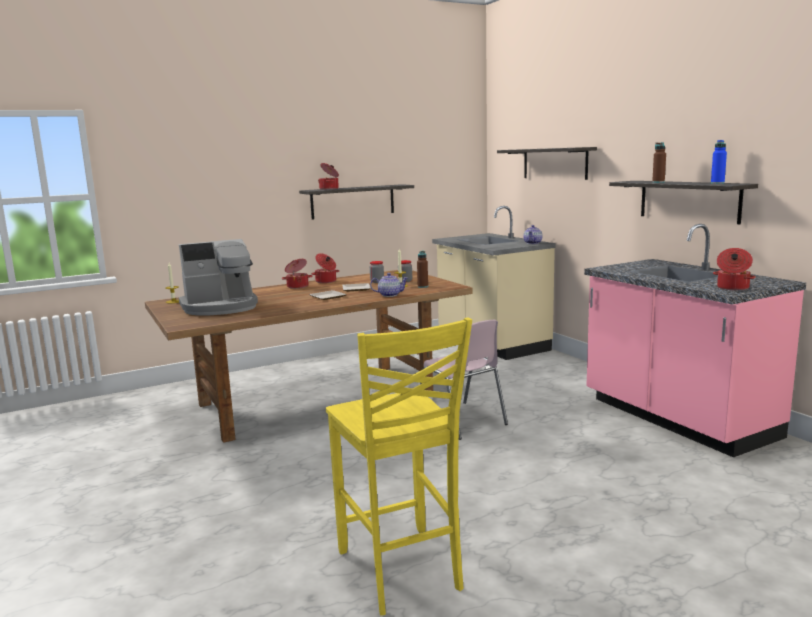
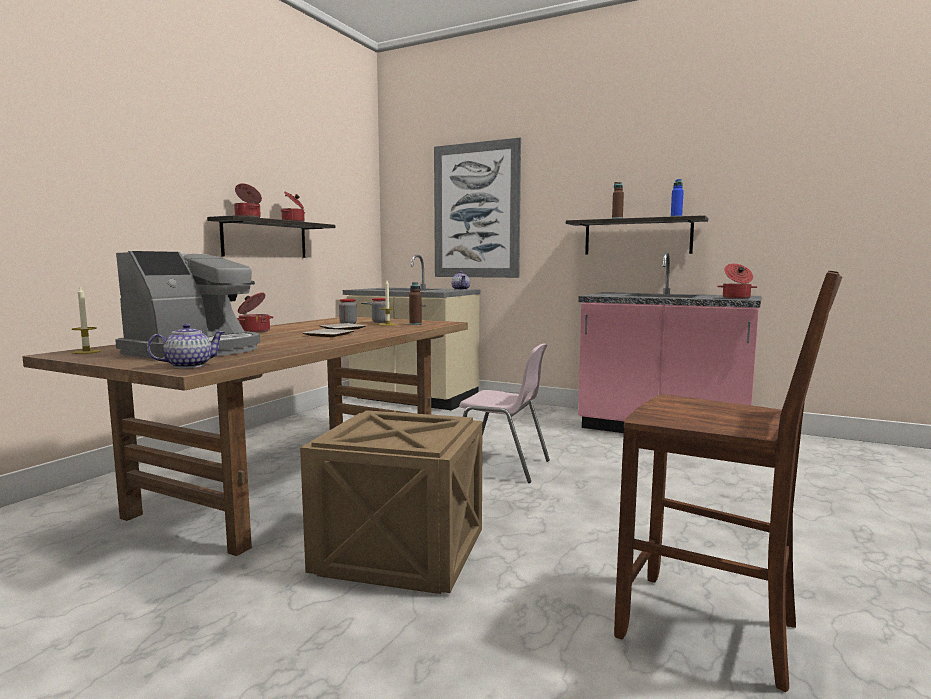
camera: 35 degrees left, 5 degrees down
cooking pot [311,253,339,283] -> cooking pot moved to [280,191,305,222]
yellow chair [326,318,472,616] -> brown chair [614,271,842,692]
teapot [370,273,408,297] -> teapot moved to [147,324,225,368]
shelf [497,147,597,180] -> picture [434,138,521,278]
none -> crate [300,410,482,594]

